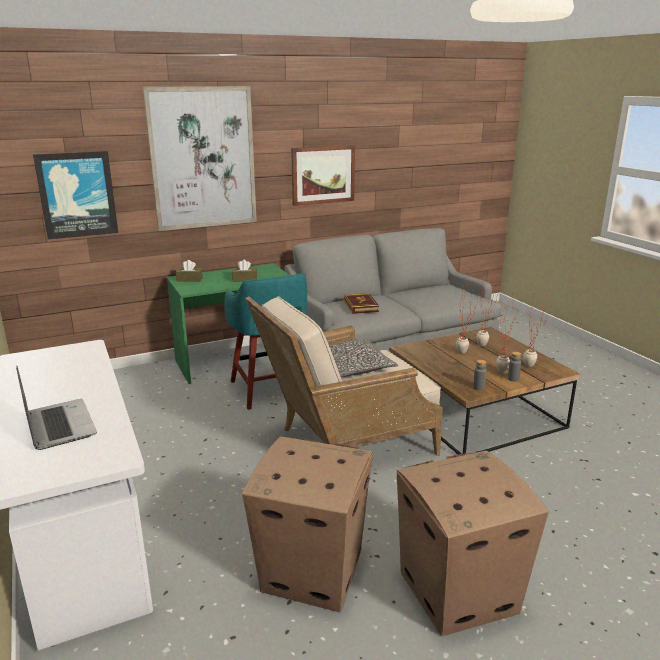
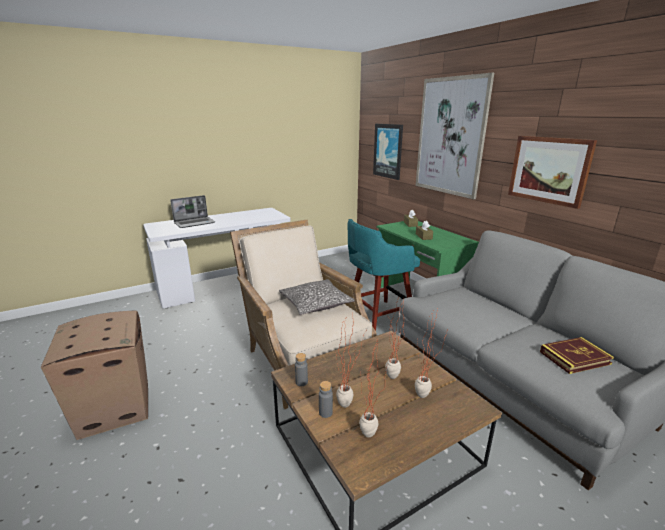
camera: 85 degrees right, 0 degrees up
cardboard box [242,437,373,612] -> none
book [344,293,379,314] -> book moved to [540,337,614,374]

